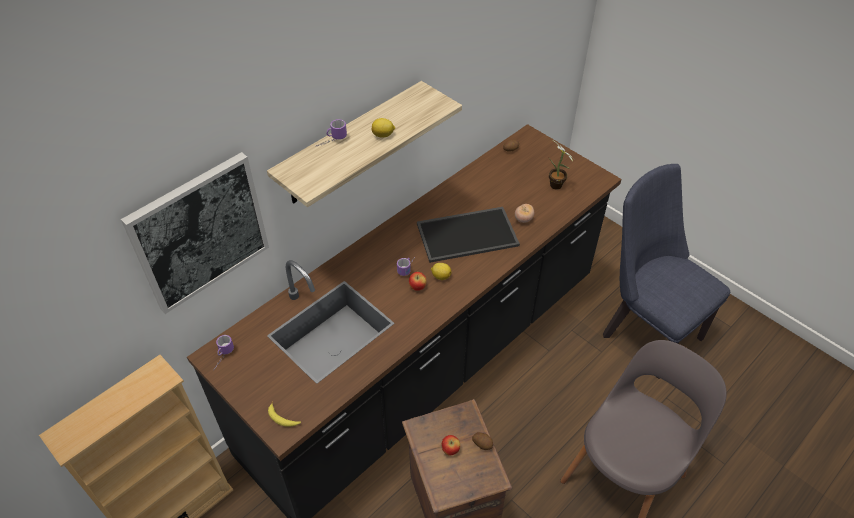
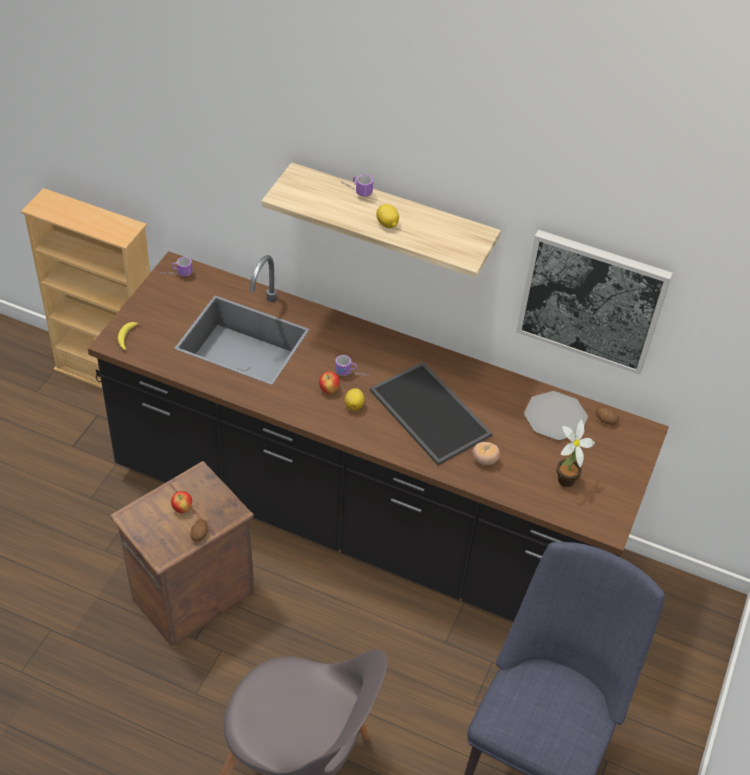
camera: 65 degrees right, 0 degrees up
picture [121,152,269,314] -> picture moved to [516,230,673,375]
none -> plate [524,391,588,440]

